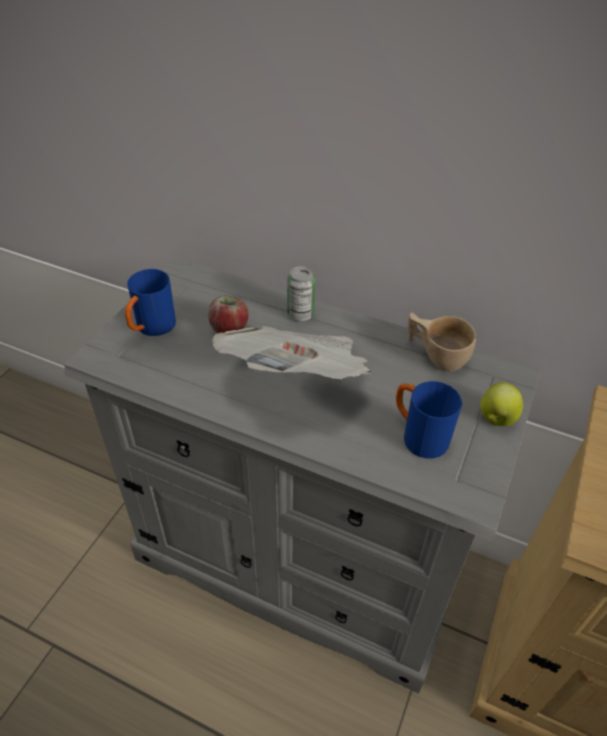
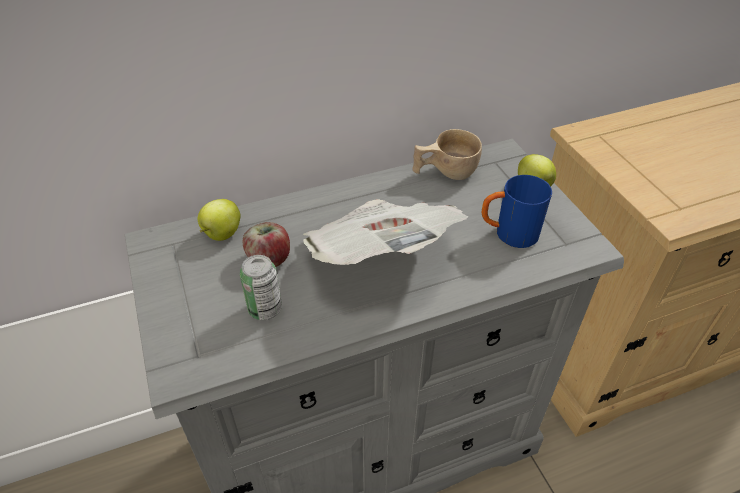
camera: 45 degrees left, 0 degrees up
blue mug [125,269,176,336] -> none
can [287,266,316,321] -> can moved to [240,255,282,320]
none -> apple [198,199,241,241]

